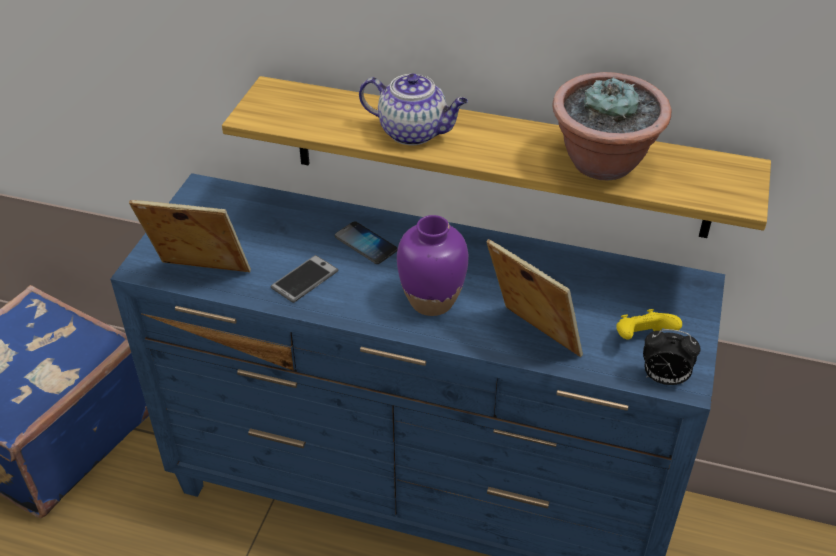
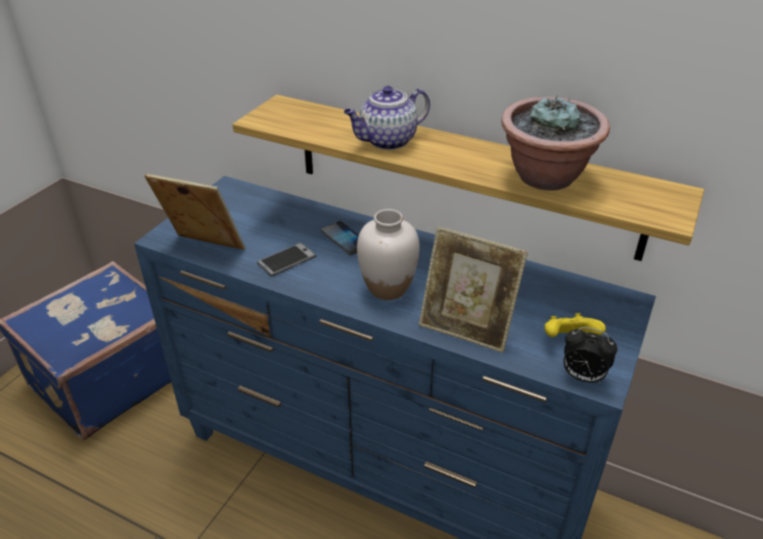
camera: 10 degrees right, 5 degrees down
teapot [359,74,468,145] -> teapot turned 120 degrees clockwise [344,86,430,150]
purple vase [397,215,468,316] -> white vase [357,209,420,300]
picture frame [486,239,583,357] -> picture frame turned 150 degrees clockwise [419,226,528,353]

